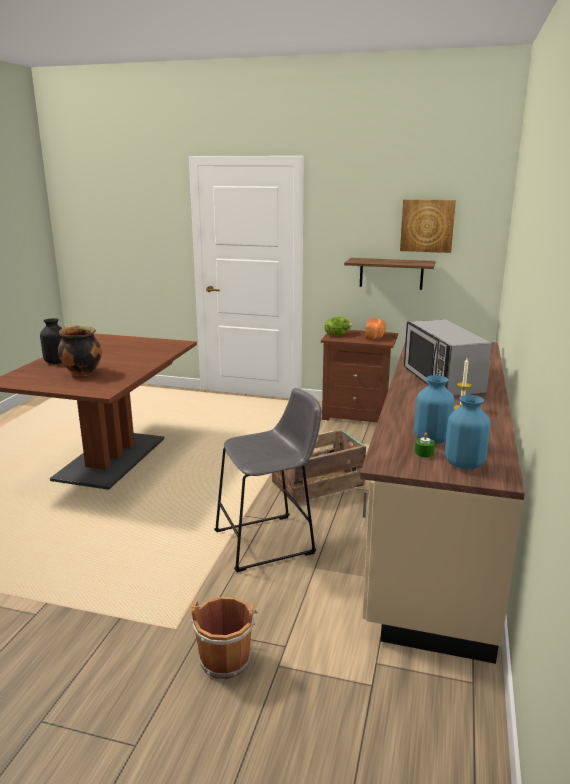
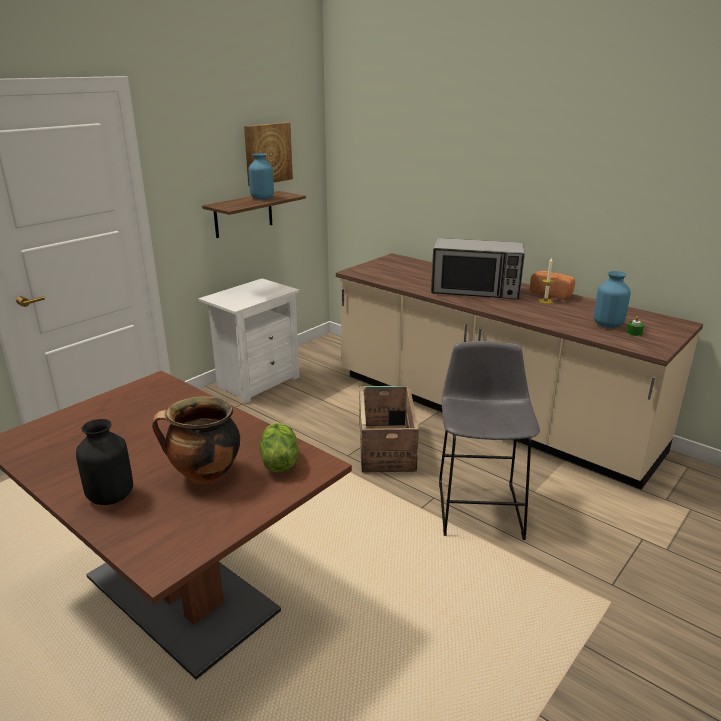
camera: 65 degrees left, 5 degrees up
brown bucket [191,597,257,679] -> none
brown nightstand [321,330,398,423] -> white nightstand [198,279,299,404]
lettuce [324,317,352,336] -> lettuce moved to [259,423,298,472]
bread [365,318,386,340] -> bread moved to [530,271,575,300]
blue vase [445,395,490,469] -> blue vase moved to [248,153,274,199]

